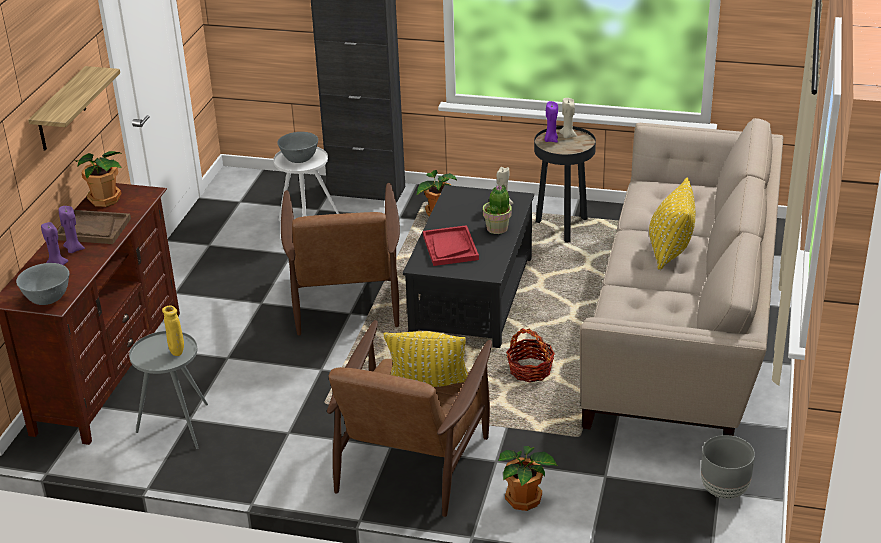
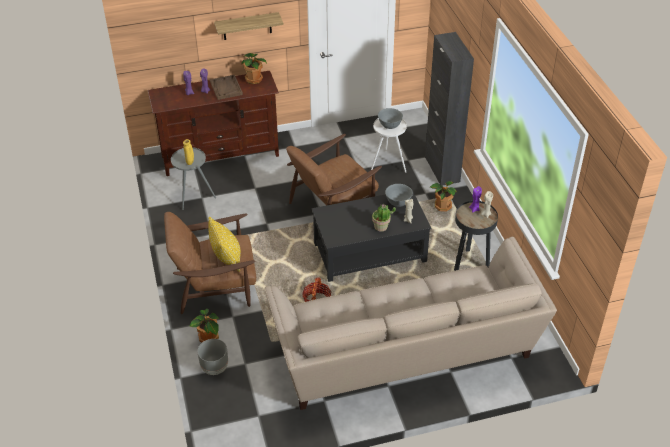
camera: 60 degrees right, 10 degrees up
grey bowl [16,263,69,305] -> grey bowl moved to [385,184,413,207]
red tray [423,225,479,266] -> none
yellow pillow [649,178,695,270] -> none
grey planter [701,435,755,499] -> grey planter moved to [197,339,228,375]

